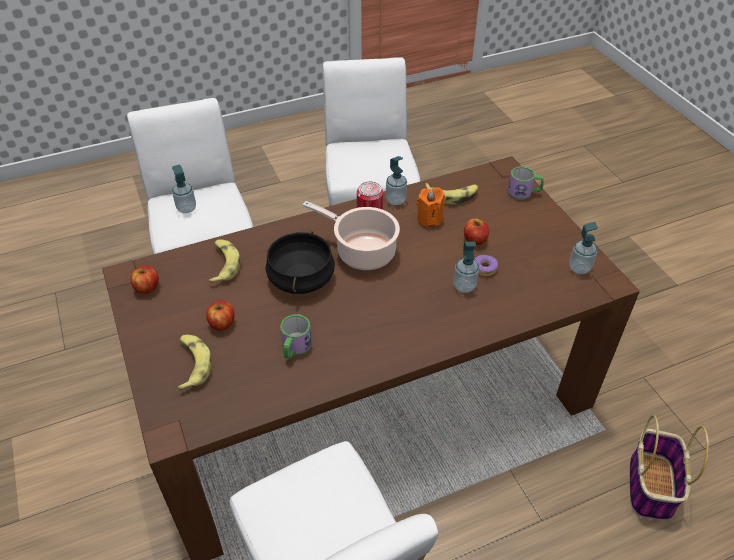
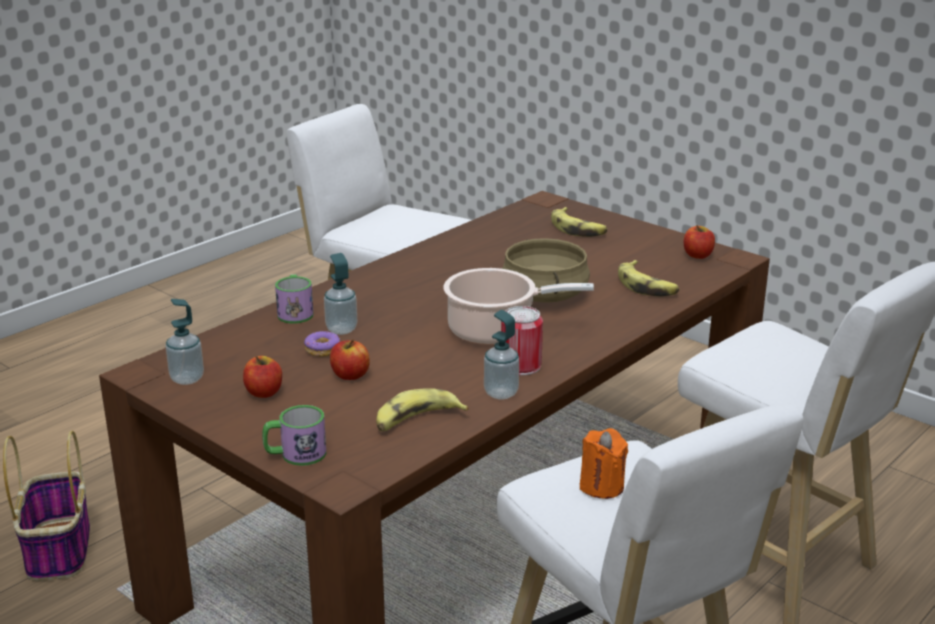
camera: 155 degrees right, 20 degrees down
soap dispenser [172,165,196,213] -> none
apple [206,300,234,330] -> apple moved to [243,356,282,398]
black cooking pot [266,231,335,294] -> beige cooking pot [502,238,590,302]
mug [280,314,312,359] -> mug moved to [275,274,314,324]
orange candle [416,187,445,228] -> orange candle moved to [580,428,628,499]

